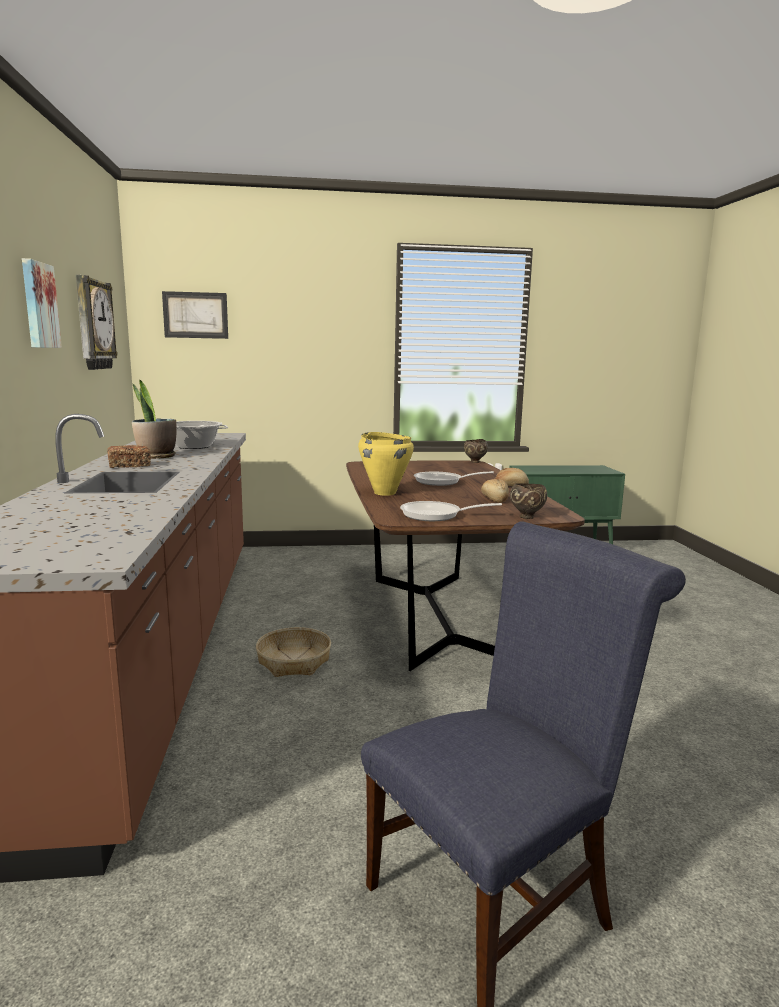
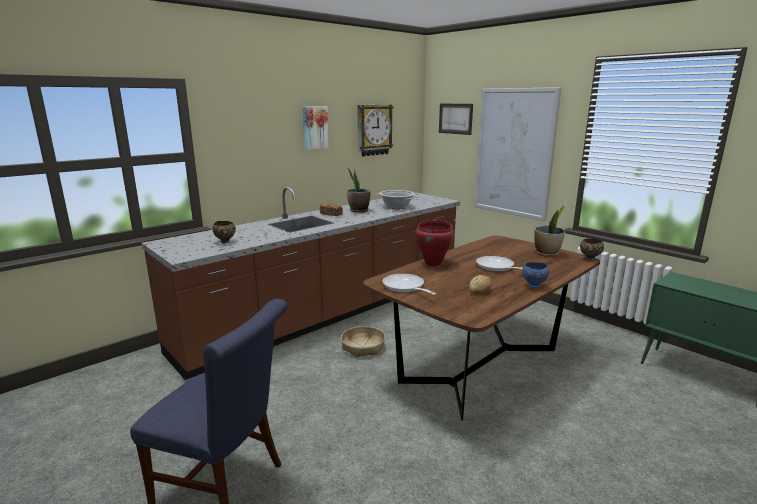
camera: 55 degrees right, 5 degrees up
yellow cooking pot [358,432,414,496] -> red cooking pot [416,220,454,267]
bread [495,468,529,486] -> blue bowl [522,263,549,288]
brown bowl [510,483,547,519] -> brown bowl moved to [212,221,236,243]
none -> picture [474,87,561,221]
none -> potted plant [534,203,566,257]

